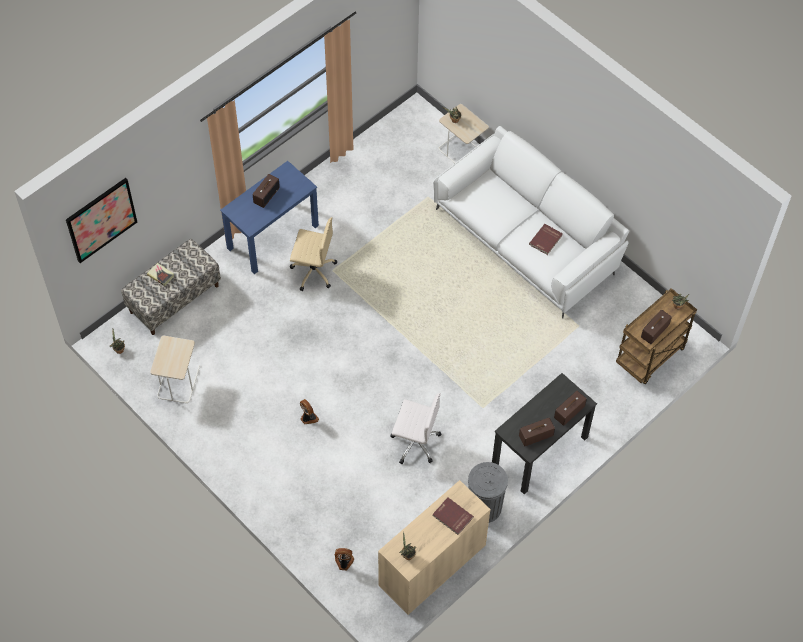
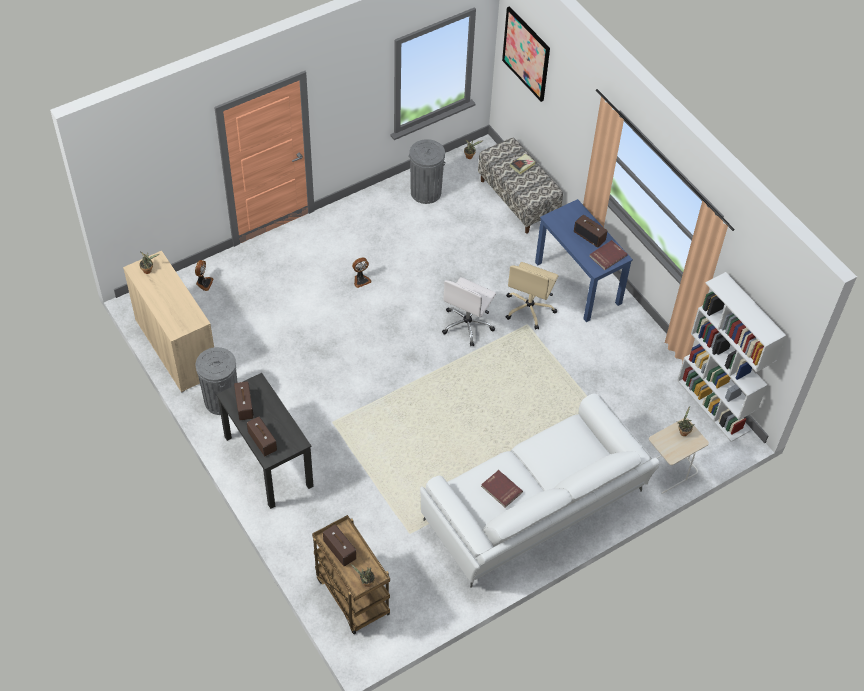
camera: 100 degrees right, 5 degrees down
beige side table [150,336,200,403] -> grey trash can [409,139,445,204]
white office chair [391,393,441,464] -> white office chair moved to [442,277,496,346]
red book [433,497,474,535] -> red book moved to [589,240,628,270]
none -> white bookcase [677,272,786,442]

